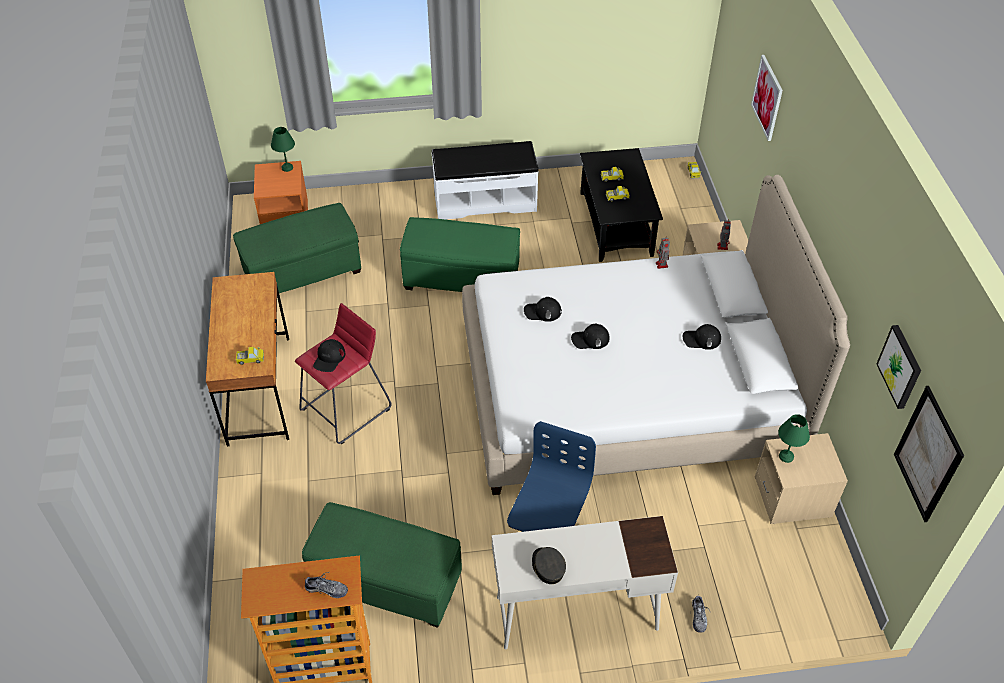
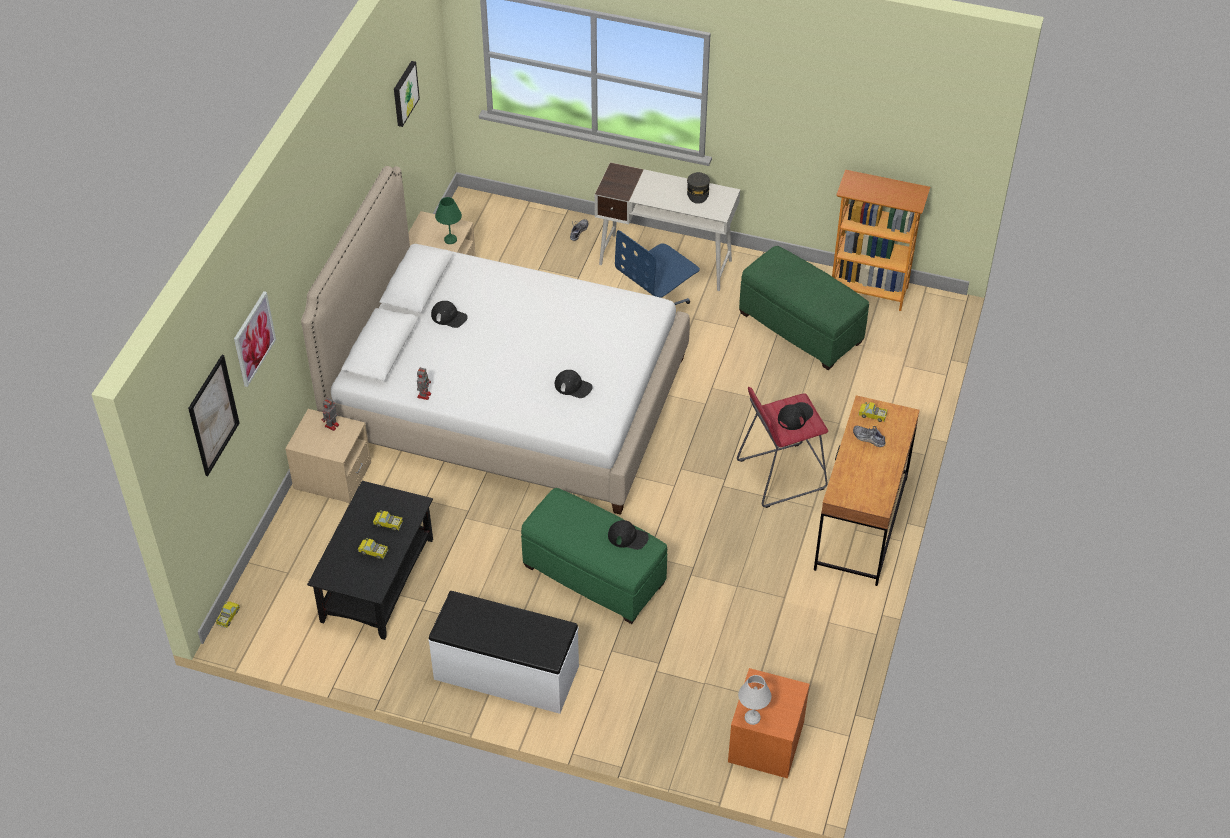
camera: 155 degrees left, 0 degrees up
green ottoman [233,203,361,293] -> none
green table lamp [271,127,295,172] -> white table lamp [738,675,771,725]
shoe [305,572,348,598] -> shoe moved to [853,426,886,447]
black cap [571,324,610,349] -> black cap moved to [608,520,649,550]
picture [894,386,964,522] -> picture moved to [188,355,240,476]

